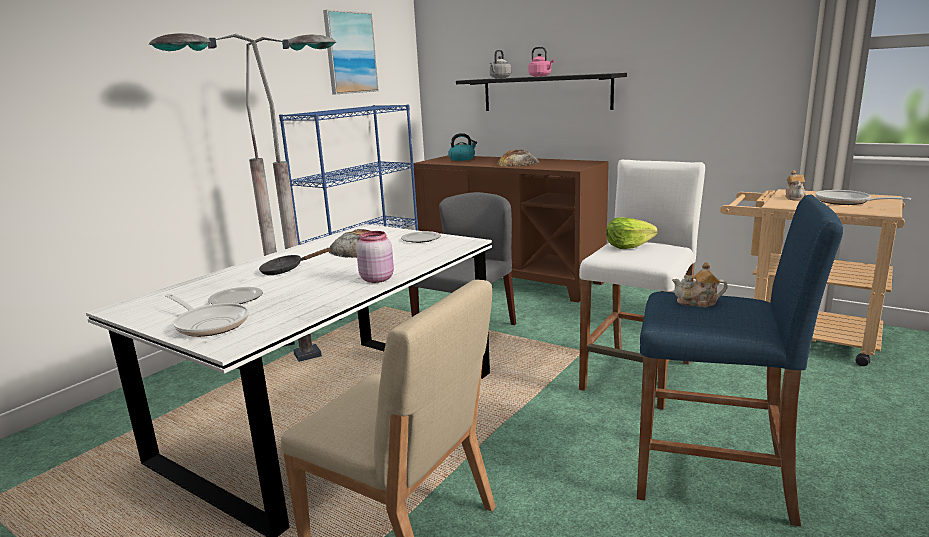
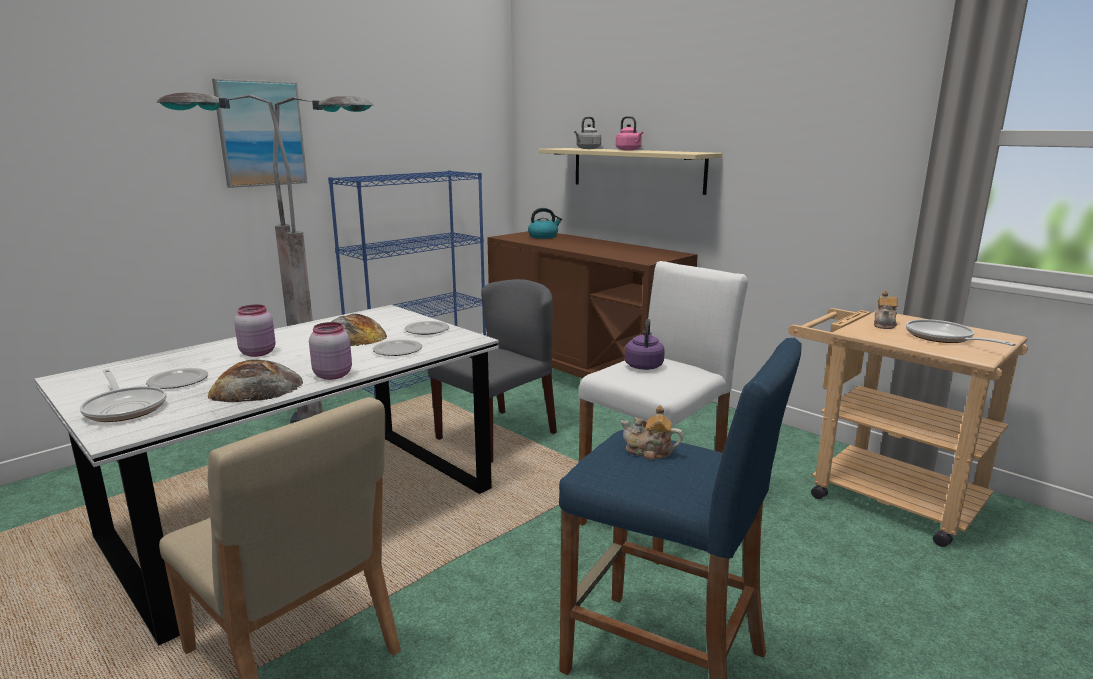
camera: 10 degrees right, 0 degrees up
black frying pan [259,248,330,275] -> pink jar [234,305,276,357]
picture [323,10,379,95] -> picture moved to [212,79,308,188]
black shelf [456,73,627,111] -> beige shelf [539,148,723,195]
bread [497,149,539,167] -> bread moved to [208,360,304,402]
lettuce [606,217,658,249] -> purple kettle [625,319,665,370]
none -> plate [373,340,422,356]

